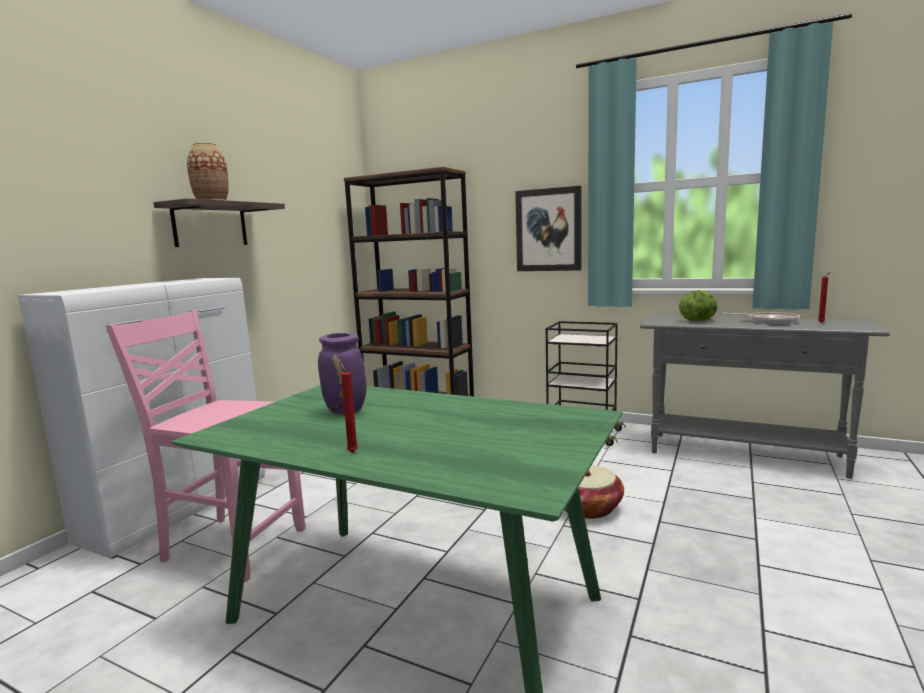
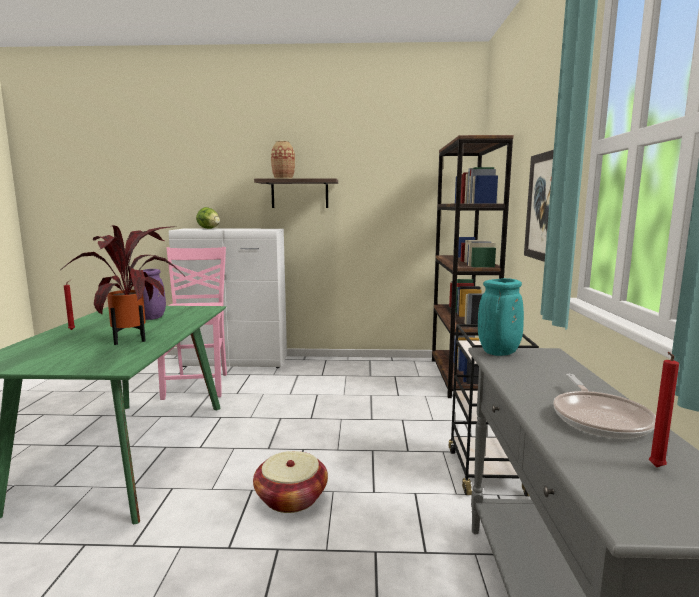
camera: 65 degrees right, 0 degrees up
lettuce [679,290,718,321] -> lettuce moved to [196,207,220,229]
none -> potted plant [61,225,183,345]
none -> turquoise vase [478,278,524,356]

